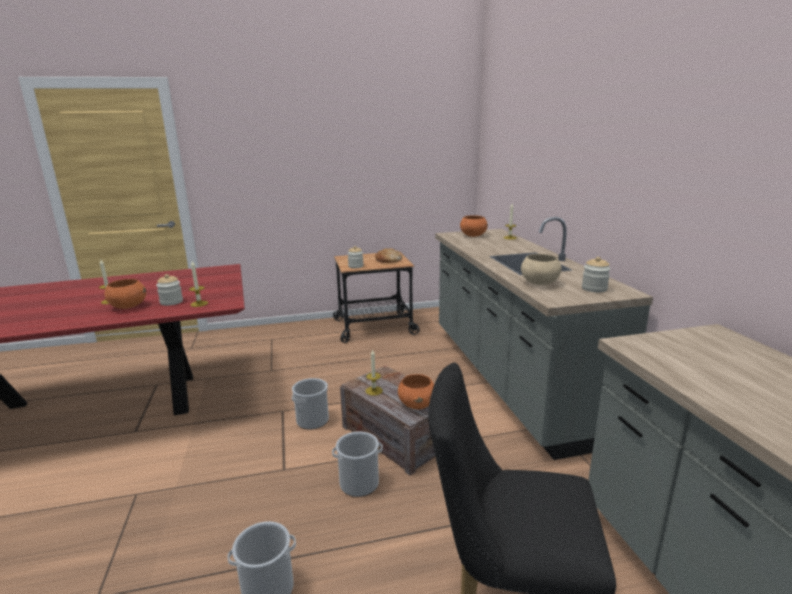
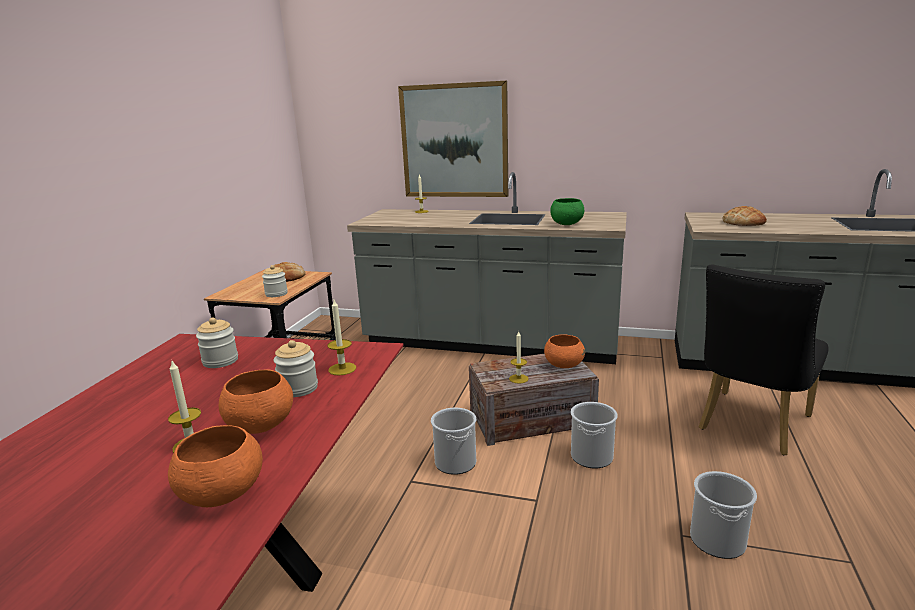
camera: 60 degrees left, 0 degrees up
orange bowl [460,215,488,237] -> orange bowl moved to [168,425,263,507]
beige bowl [521,254,562,285] -> green bowl [550,198,584,225]
jar [582,257,611,292] -> jar moved to [196,318,238,368]
none -> picture [398,81,508,197]
none -> bread [722,206,767,226]

